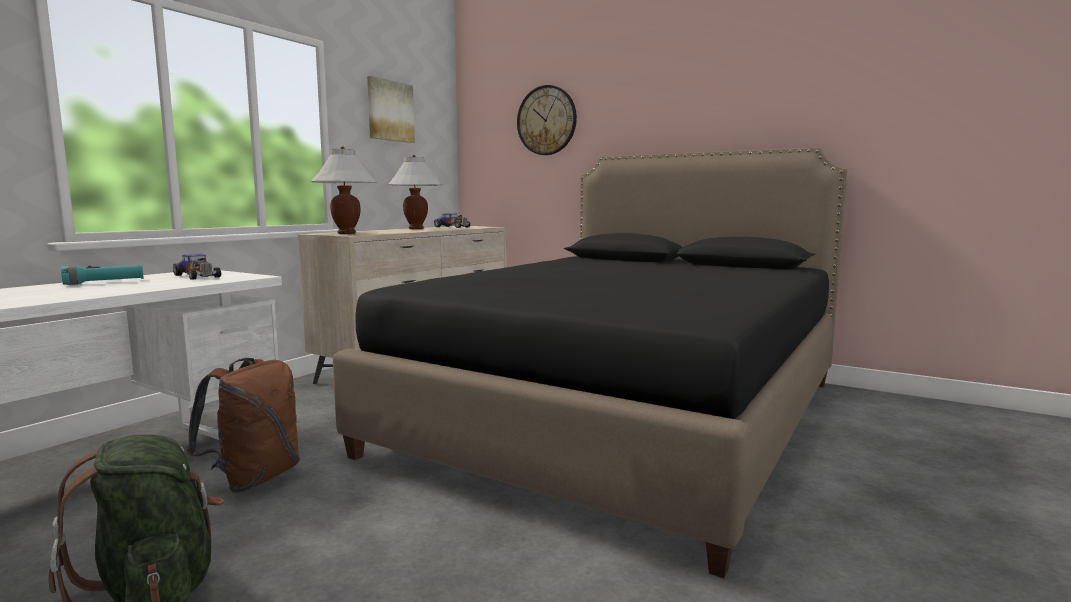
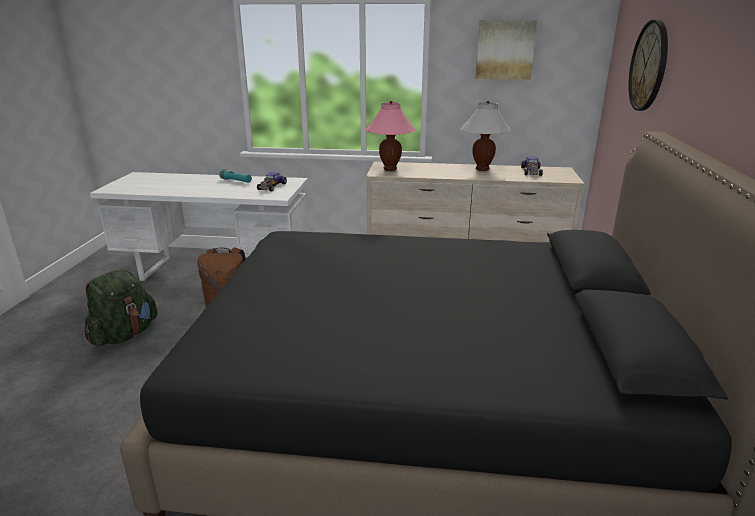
camera: 65 degrees right, 15 degrees up
white table lamp [310,146,377,234] -> pink table lamp [366,101,415,171]

